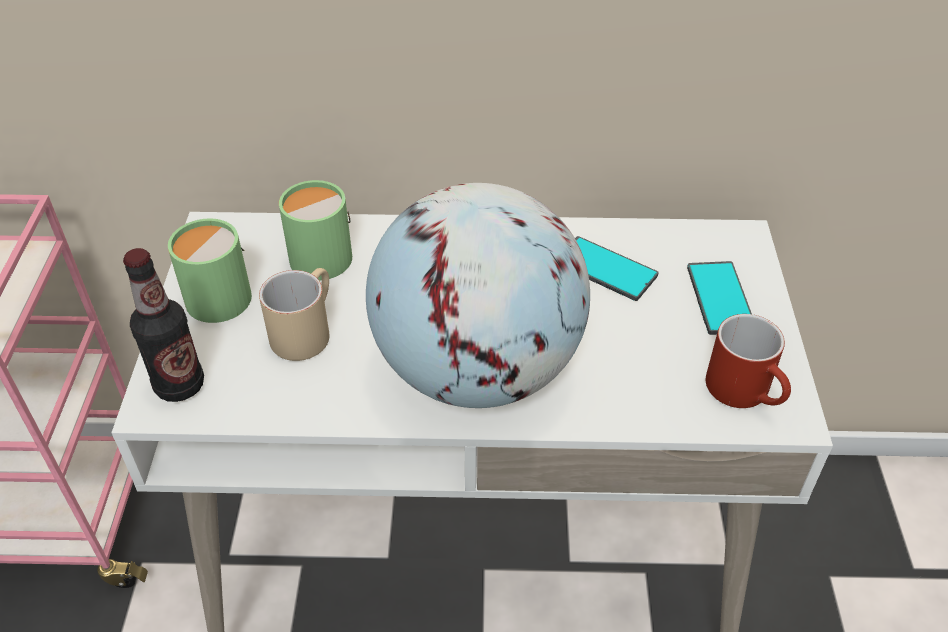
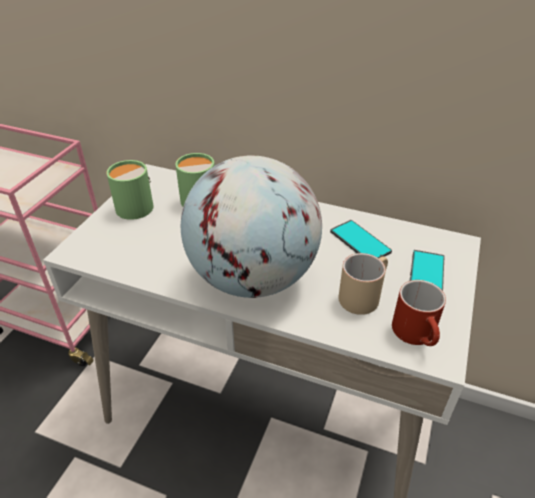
camera: 20 degrees right, 5 degrees down
bottle [123,248,204,402] -> none
beige mug [259,268,329,361] -> beige mug moved to [339,253,388,315]

